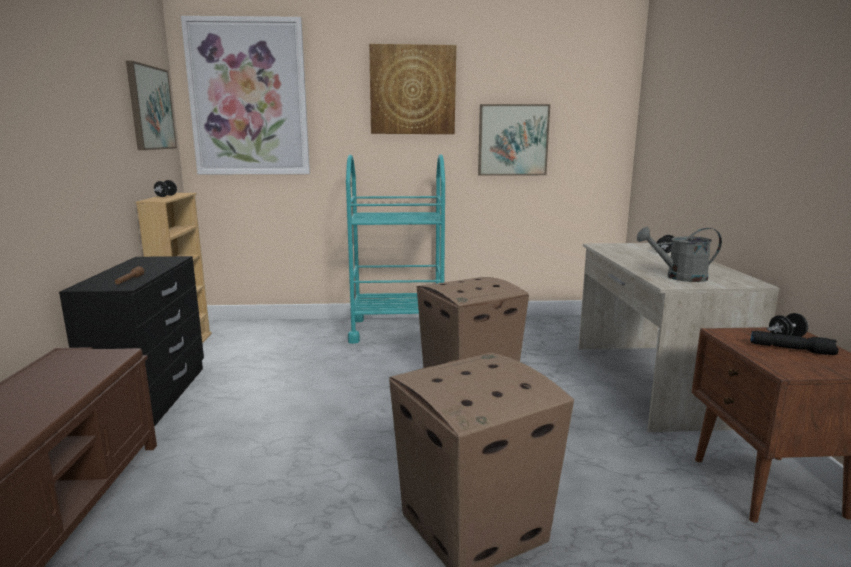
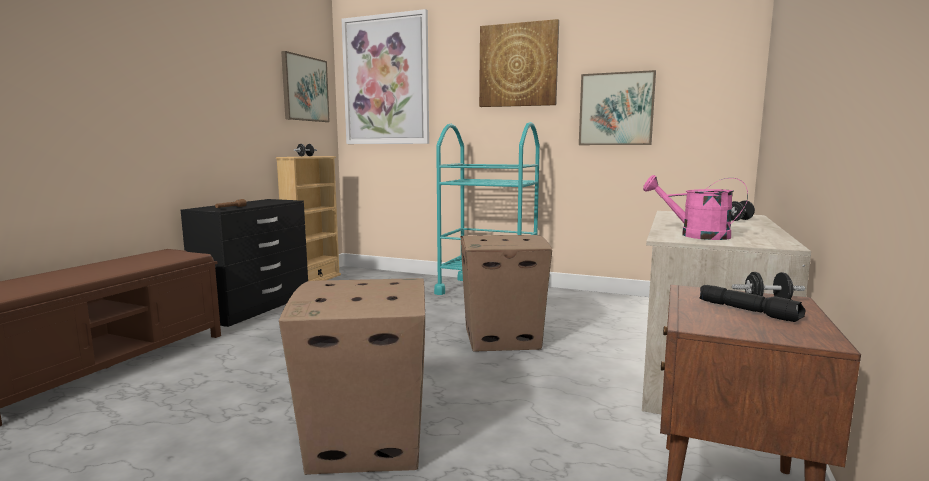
camera: 25 degrees right, 5 degrees down
grey watering can [637,227,722,282] -> pink watering can [643,175,748,240]

